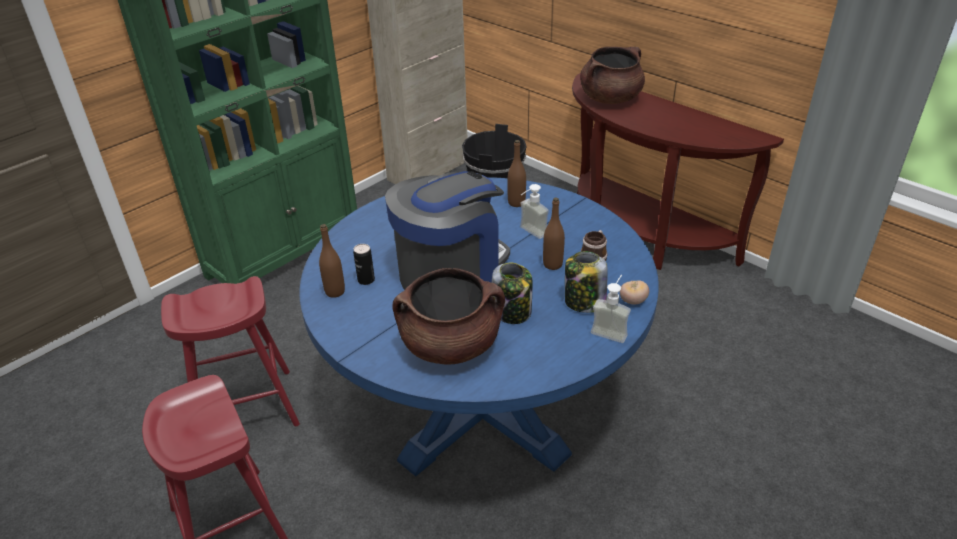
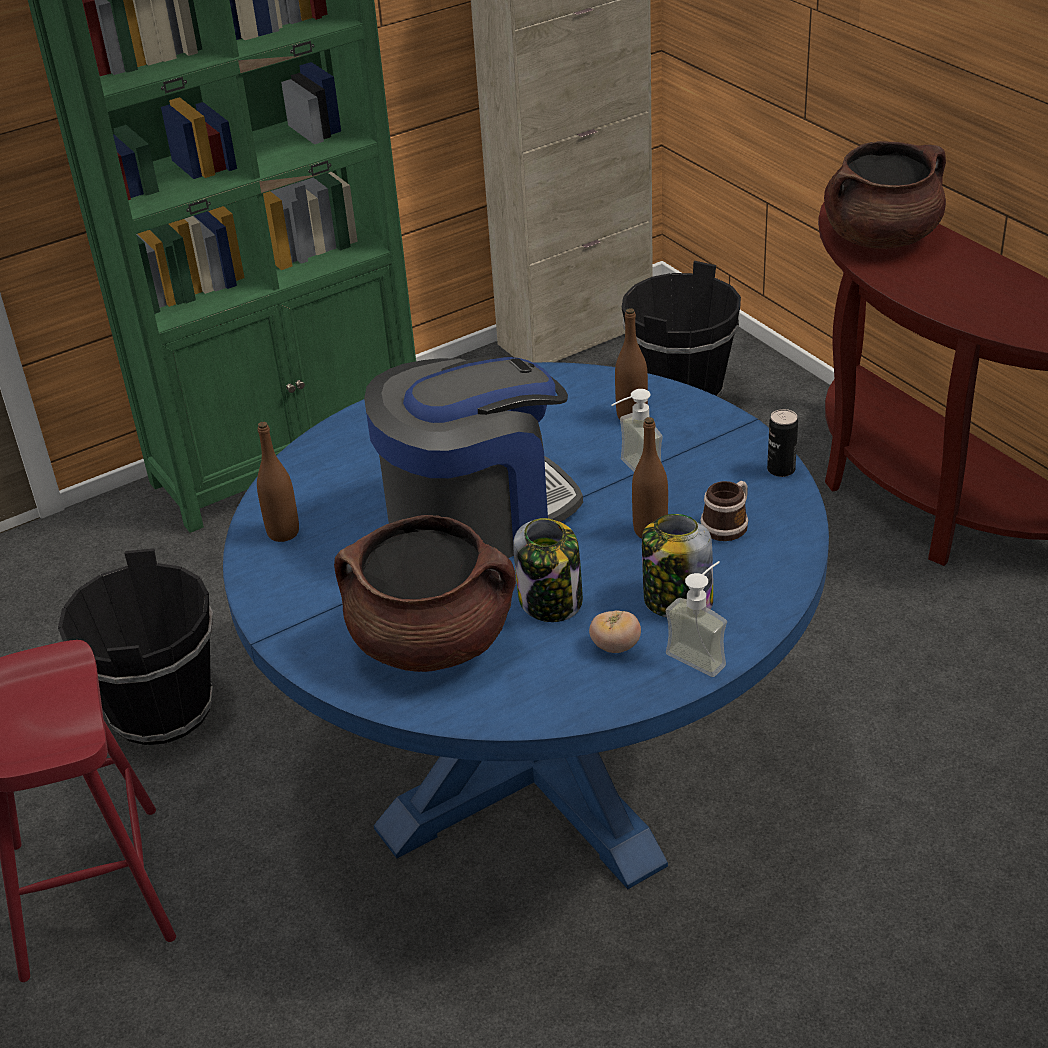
camera: 15 degrees right, 0 degrees up
red stool [161,276,300,426] -> black bucket [58,548,213,745]
can [353,244,375,285] -> can moved to [767,409,798,477]
tomato [620,280,649,305] -> tomato moved to [589,611,641,653]

